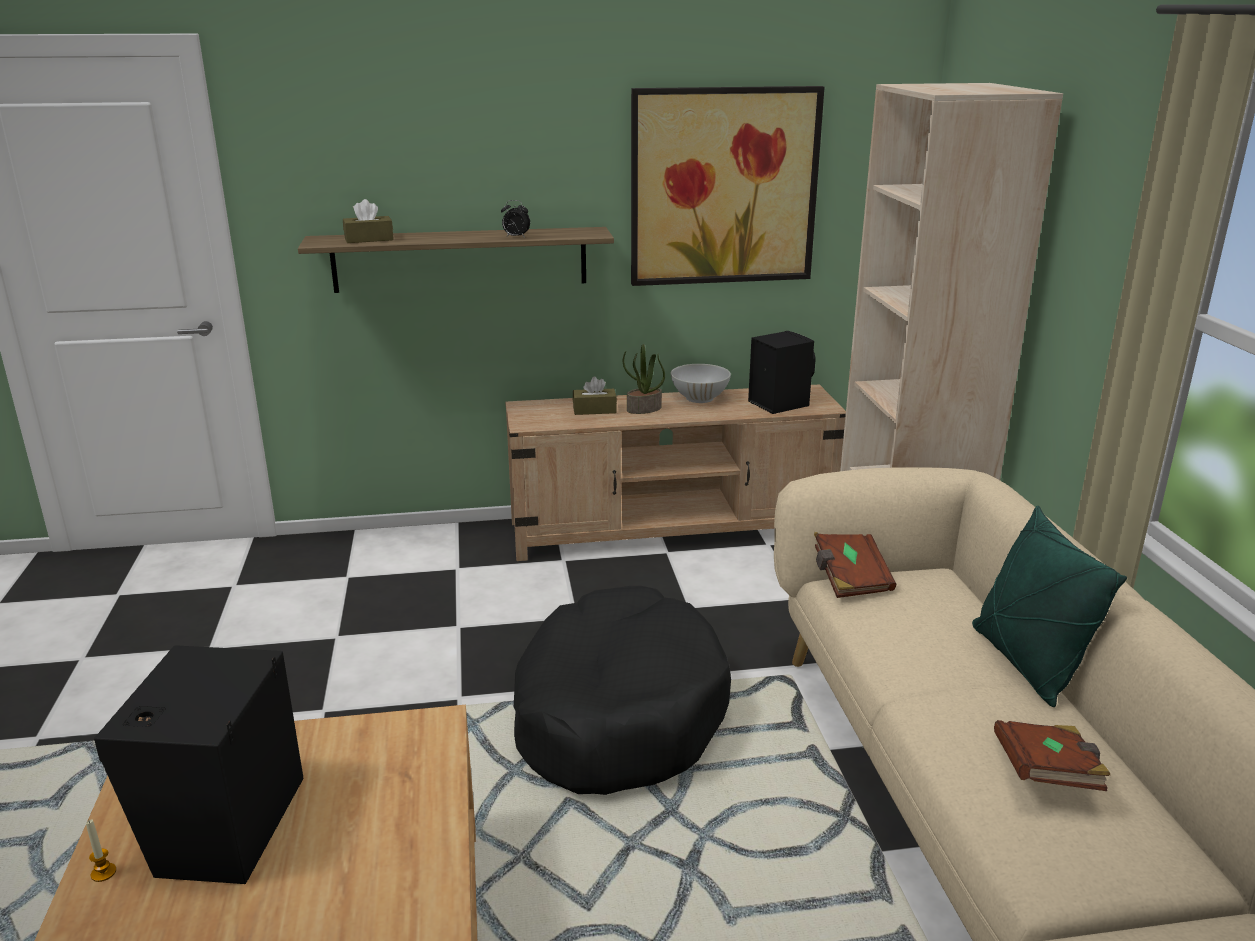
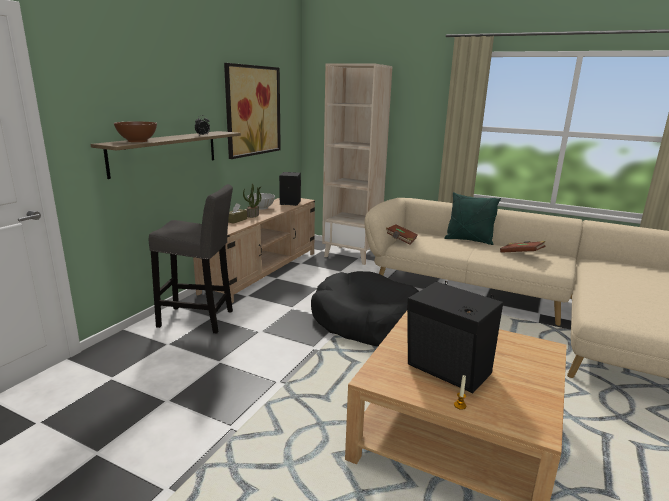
camera: 55 degrees left, 5 degrees down
brown tissue box [343,199,394,243] -> brown bowl [114,121,157,142]
none -> grey stool [149,184,233,334]

